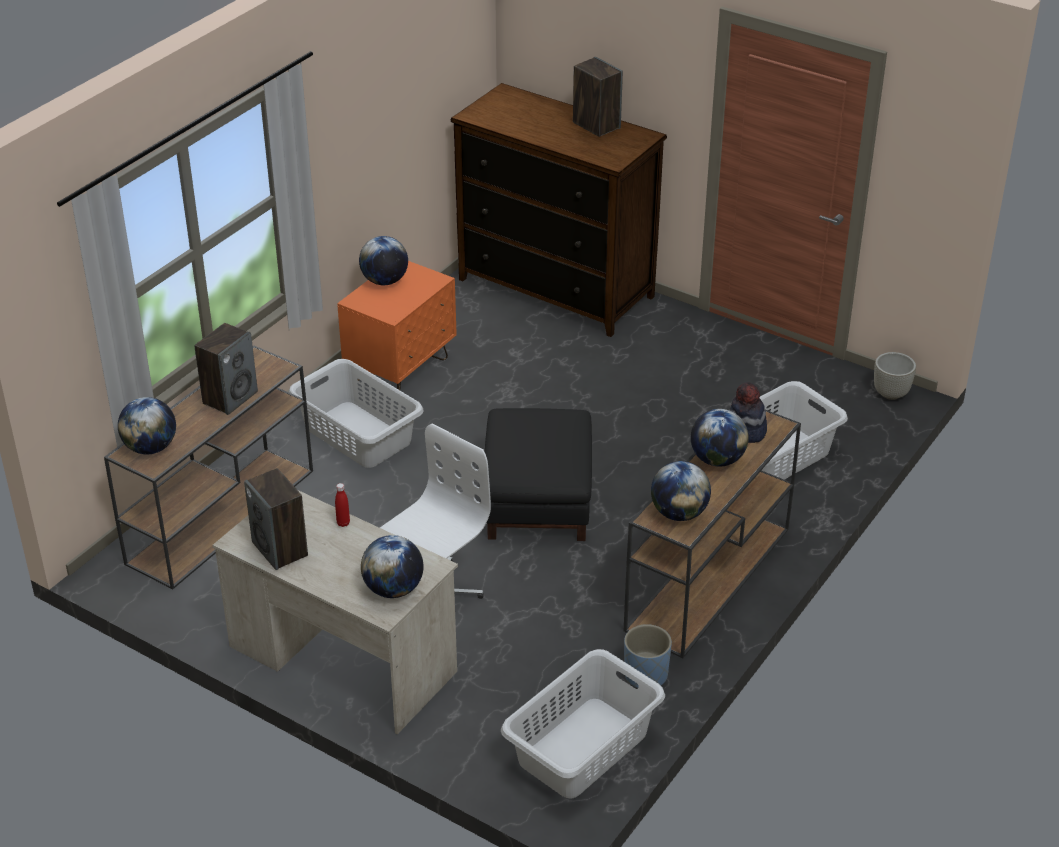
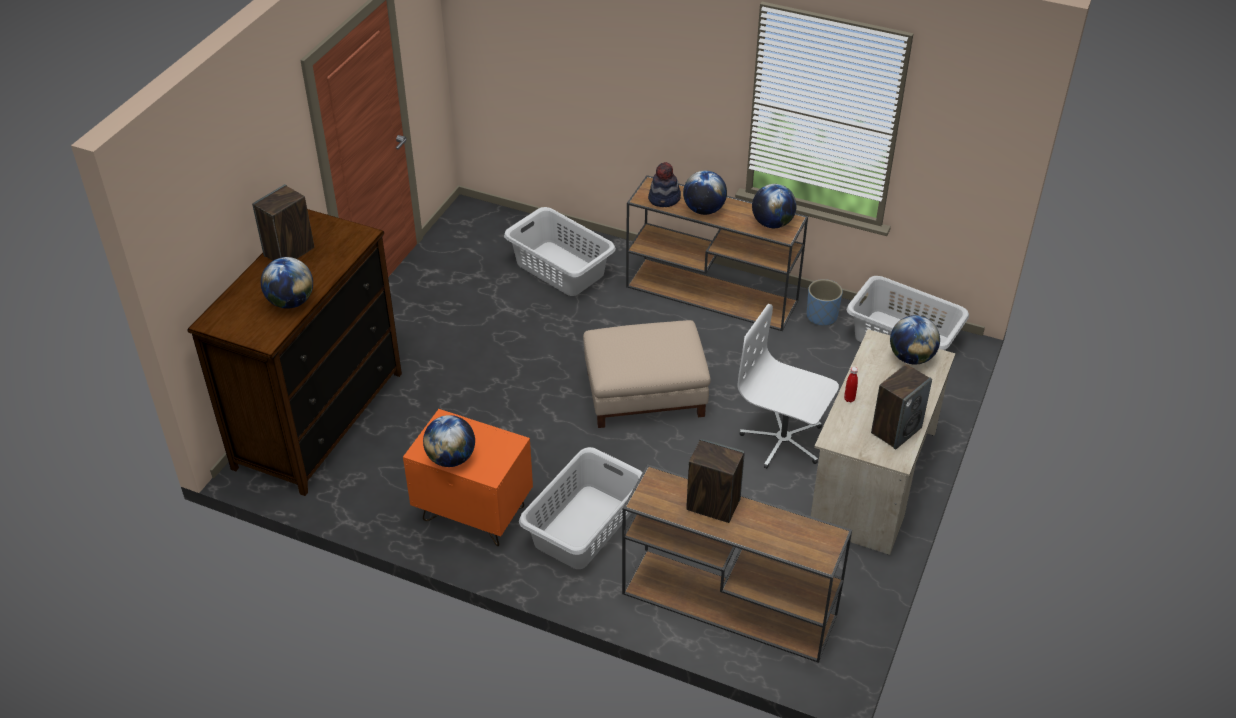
camera: 100 degrees left, 5 degrees up
globe [118,397,176,454] -> globe moved to [261,257,313,309]
black ottoman [485,408,592,541] -> beige ottoman [583,320,711,428]
grey planter [874,352,916,400] -> none

